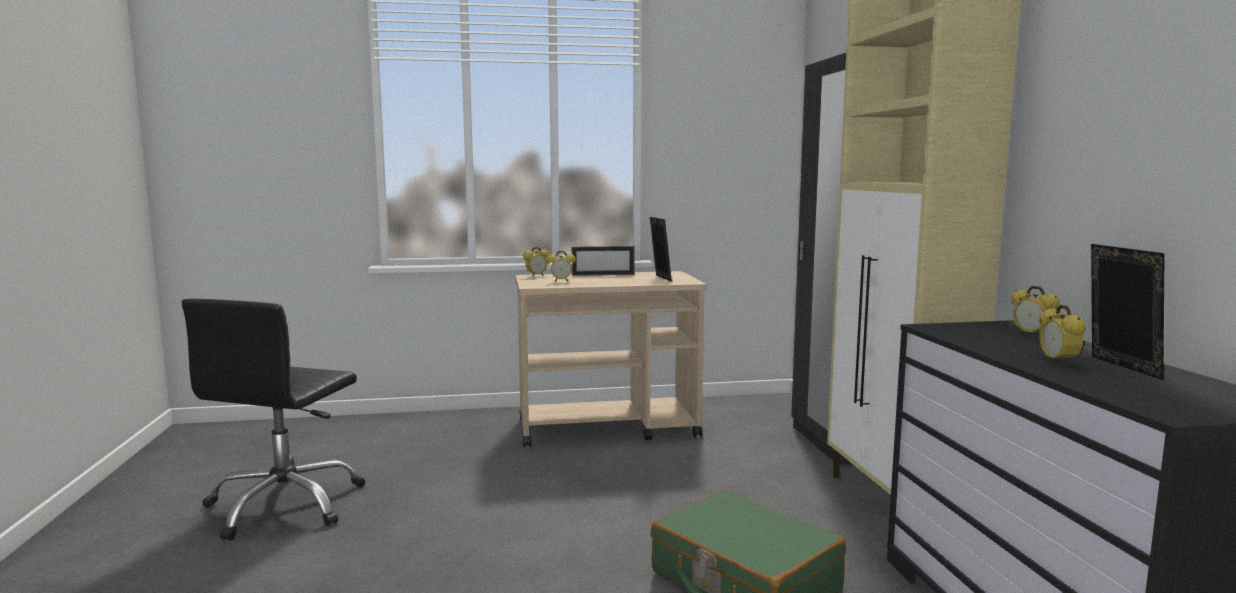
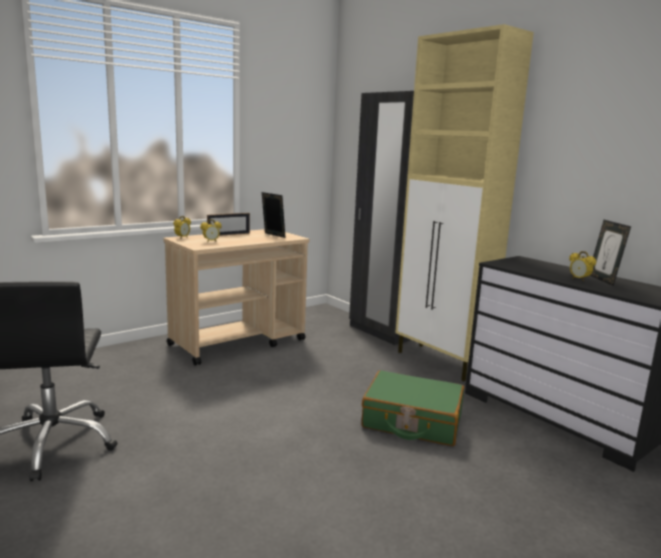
camera: 30 degrees left, 5 degrees up
alarm clock [1011,286,1060,338] -> none
picture frame [1091,244,1165,380] -> picture frame turned 150 degrees counterclockwise [590,220,631,286]

